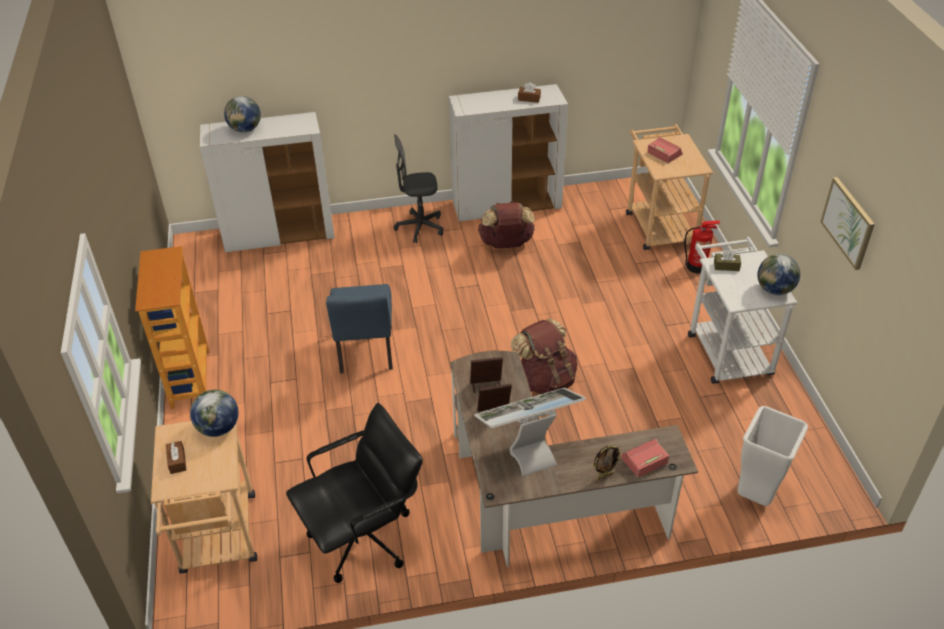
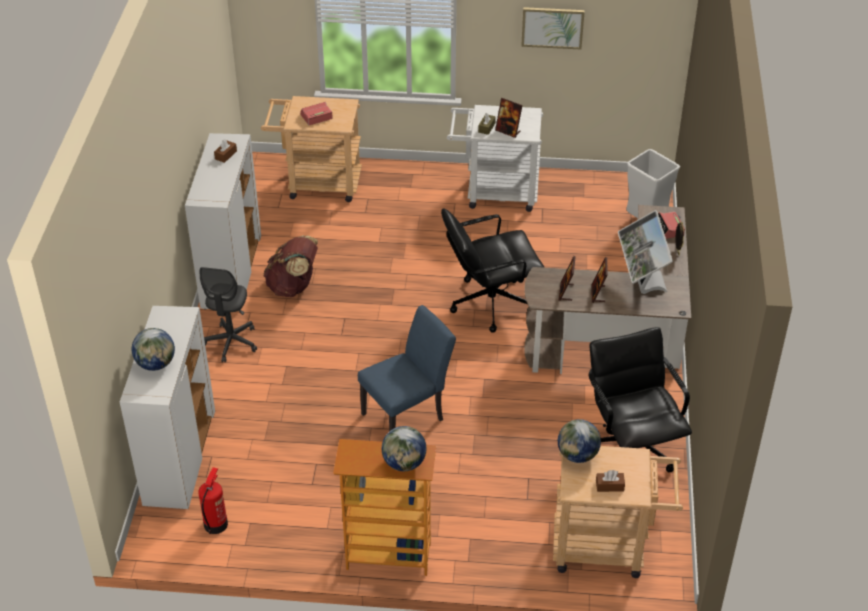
camera: 75 degrees left, 0 degrees up
blue chair [326,284,393,374] -> blue chair turned 45 degrees counterclockwise [358,305,456,431]
brown backpack [511,318,578,394] -> black office chair [441,208,545,333]
fire extinguisher [685,221,720,274] -> fire extinguisher moved to [198,467,228,534]
globe [758,254,800,295] -> globe moved to [382,426,427,471]
none -> picture frame [495,98,522,138]

